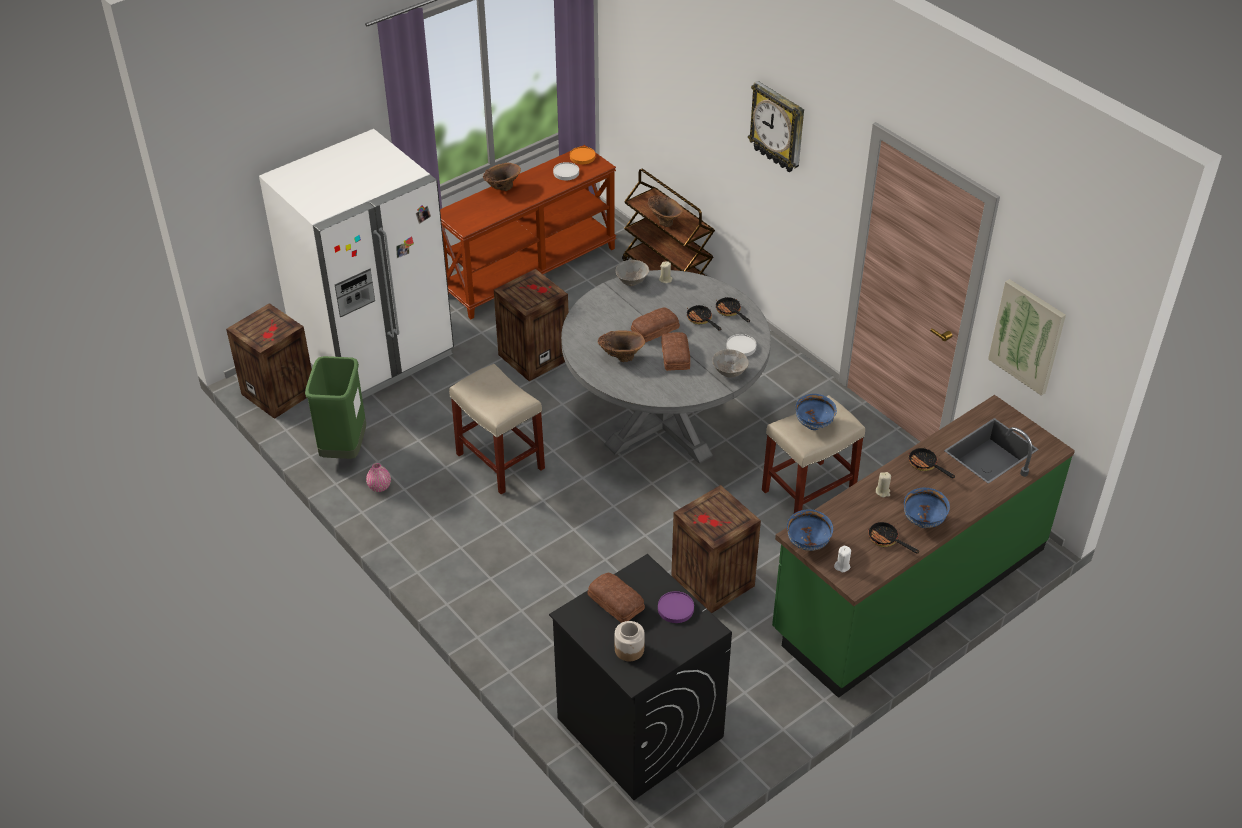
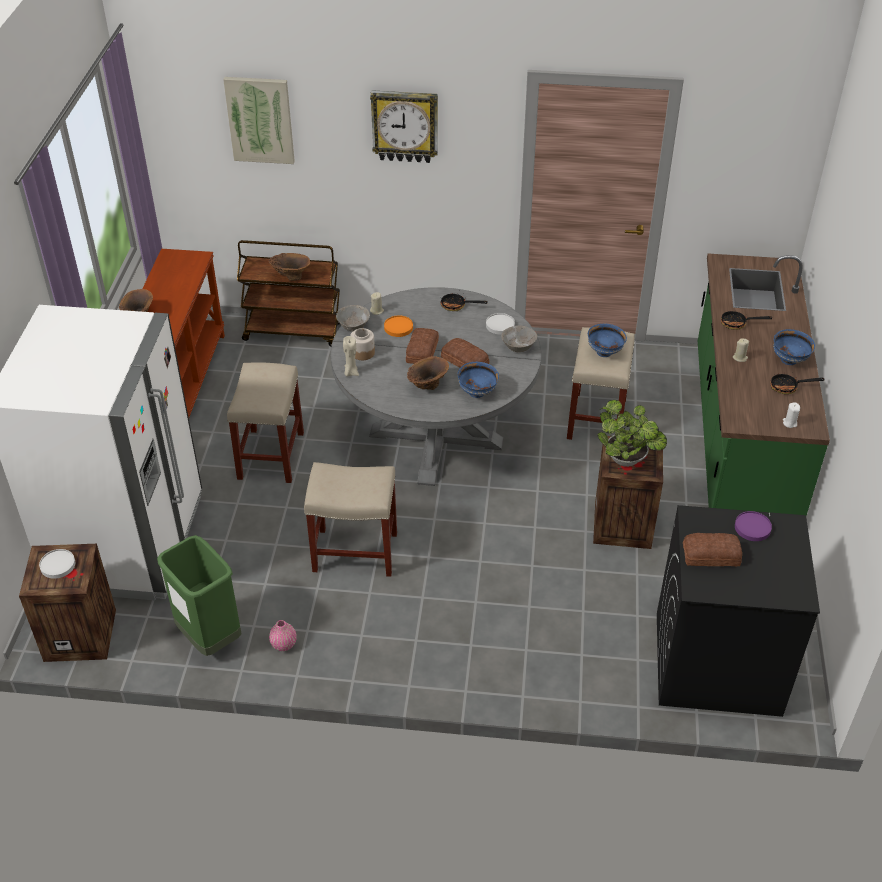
camera: 45 degrees left, 0 degrees up
crate [494,269,568,381] -> beige stool [227,362,304,483]
white plate [553,162,579,180] -> white plate moved to [39,549,75,579]
orange plate [570,147,595,164] -> orange plate moved to [384,315,413,337]
jar [615,621,645,661] -> jar moved to [350,328,375,360]
frying pan [687,304,721,330] -> none
blue bowl [787,509,833,551] -> blue bowl moved to [458,362,499,398]
picture [988,279,1066,396] -> picture moved to [223,77,295,164]
none -> beige candle [343,336,359,377]
none -> potted plant [597,400,667,467]

